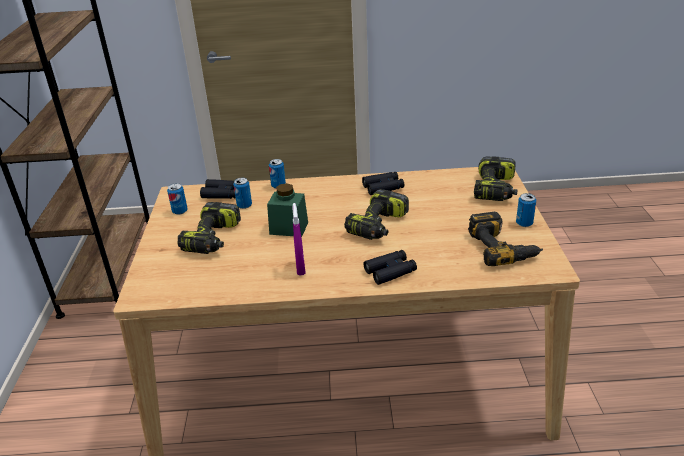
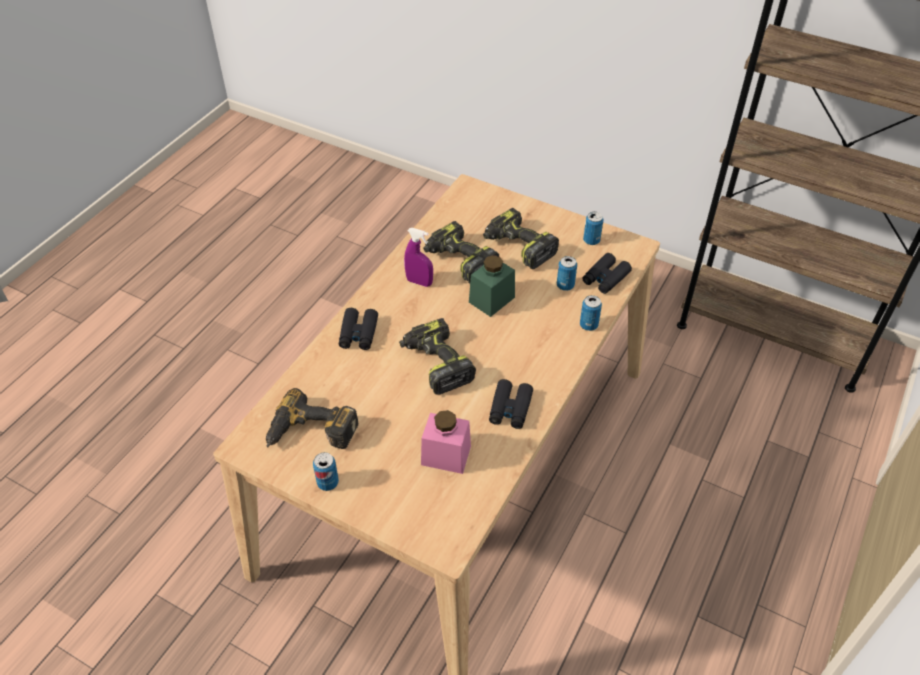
camera: 120 degrees right, 15 degrees up
power drill [474,156,517,201] -> power drill moved to [423,221,499,284]
none -> pink jar [421,410,471,474]

